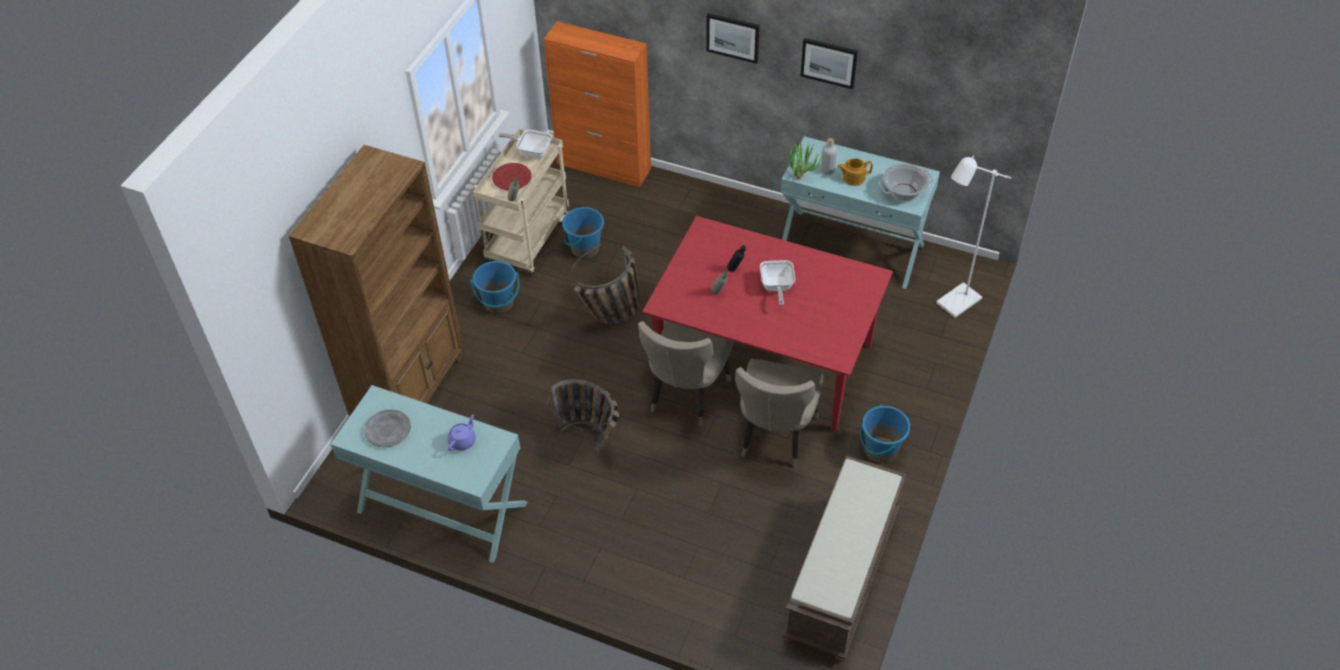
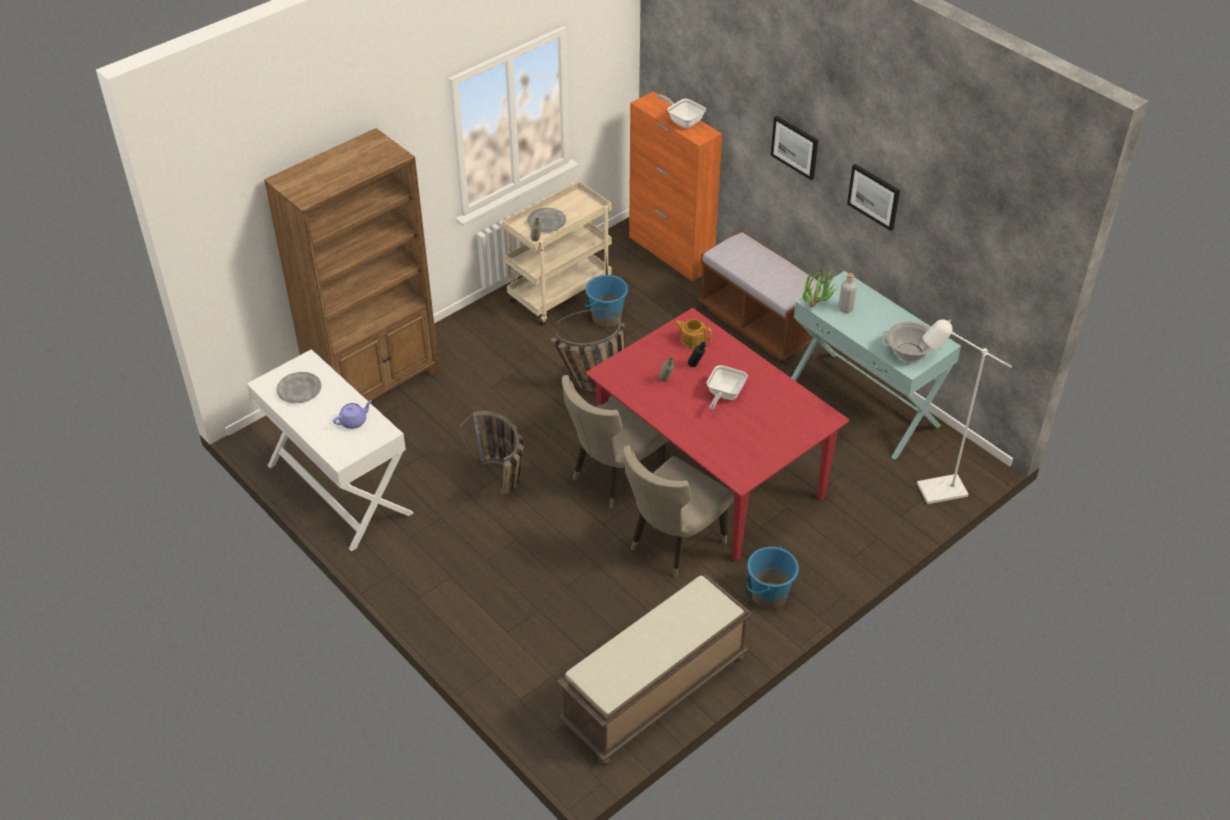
camera: 25 degrees right, 5 degrees down
turquoise console table [330,385,528,563] -> white console table [247,349,413,552]
blue bucket [471,261,520,314] -> none
red plate [492,163,531,190] -> grey plate [527,208,566,232]
frying pan [499,130,552,159] -> frying pan moved to [657,95,706,128]
teapot [837,158,873,186] -> teapot moved to [675,319,712,349]
none -> brown bench [699,230,823,361]

